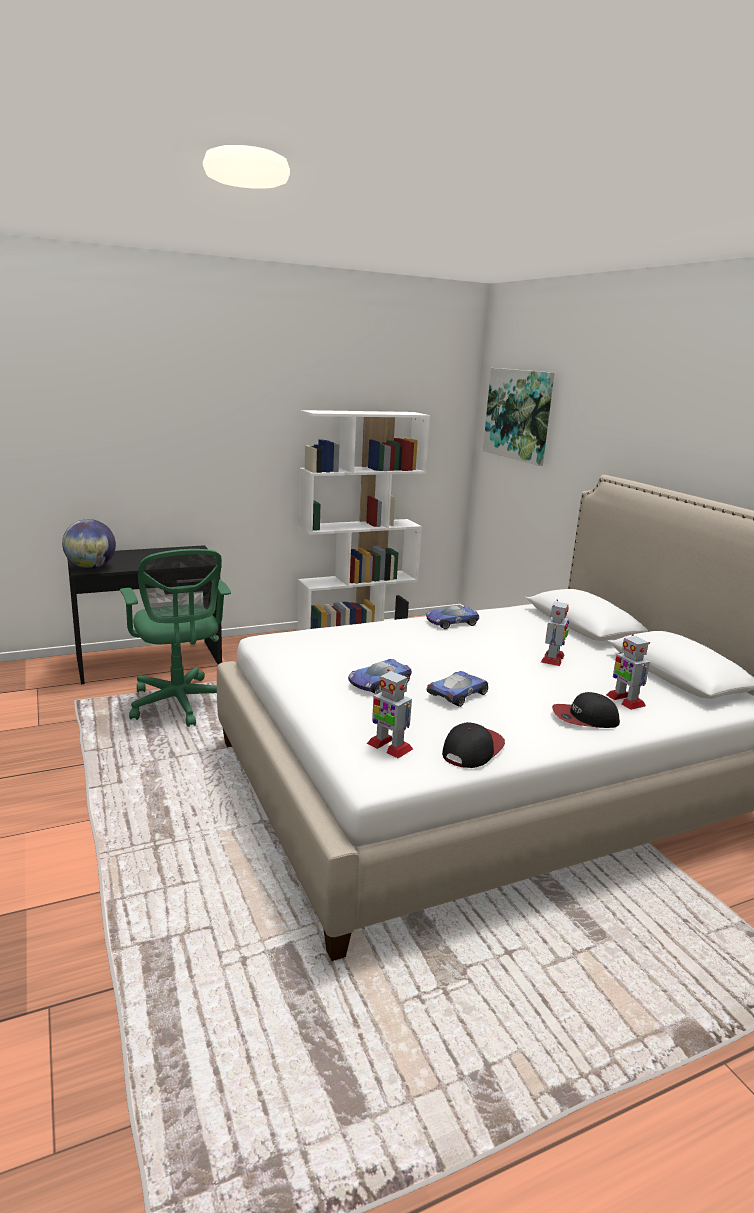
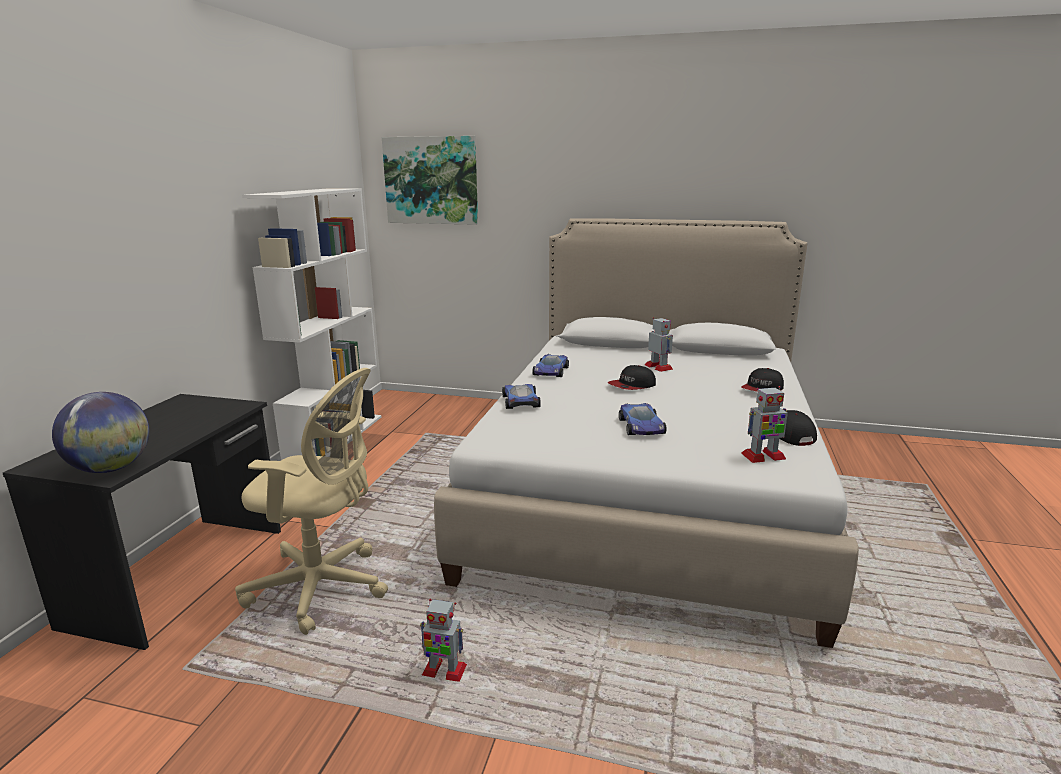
camera: 50 degrees left, 0 degrees up
green office chair [120,549,231,727] -> beige office chair [235,368,388,635]
toy car [426,671,488,707] -> toy car moved to [502,384,541,409]
toy robot [606,634,650,710] -> toy robot moved to [420,599,467,682]
none -> cap [608,365,656,390]

